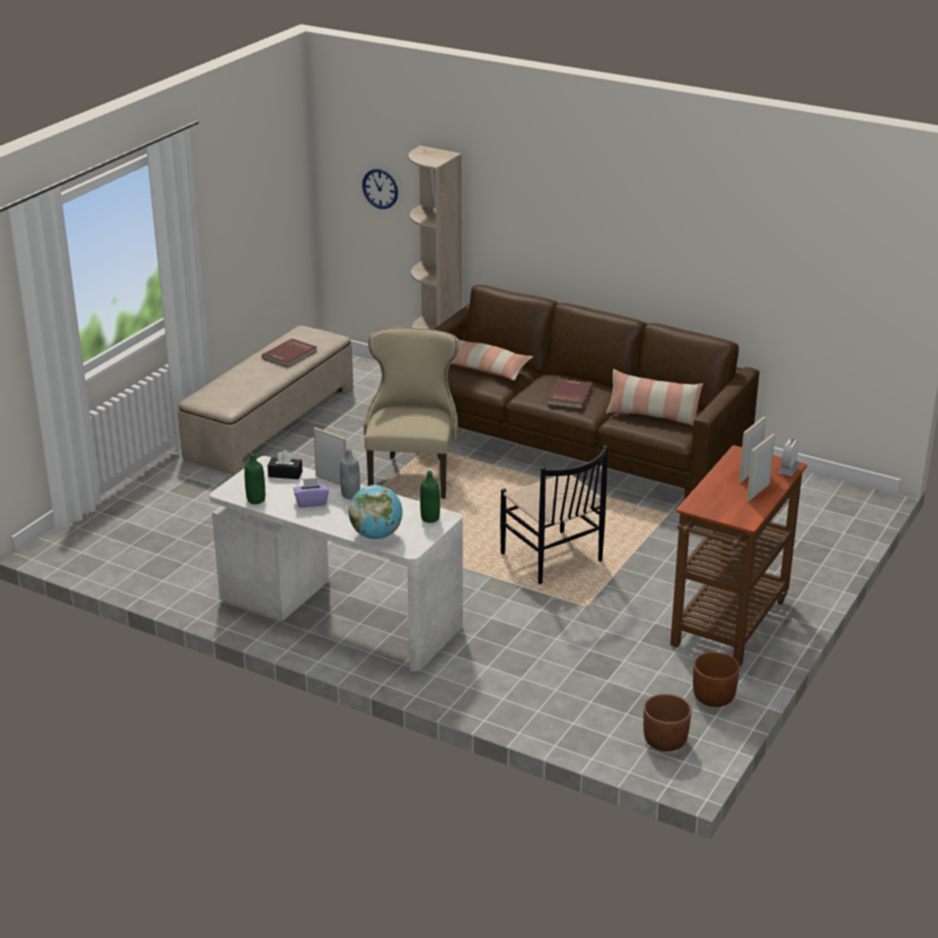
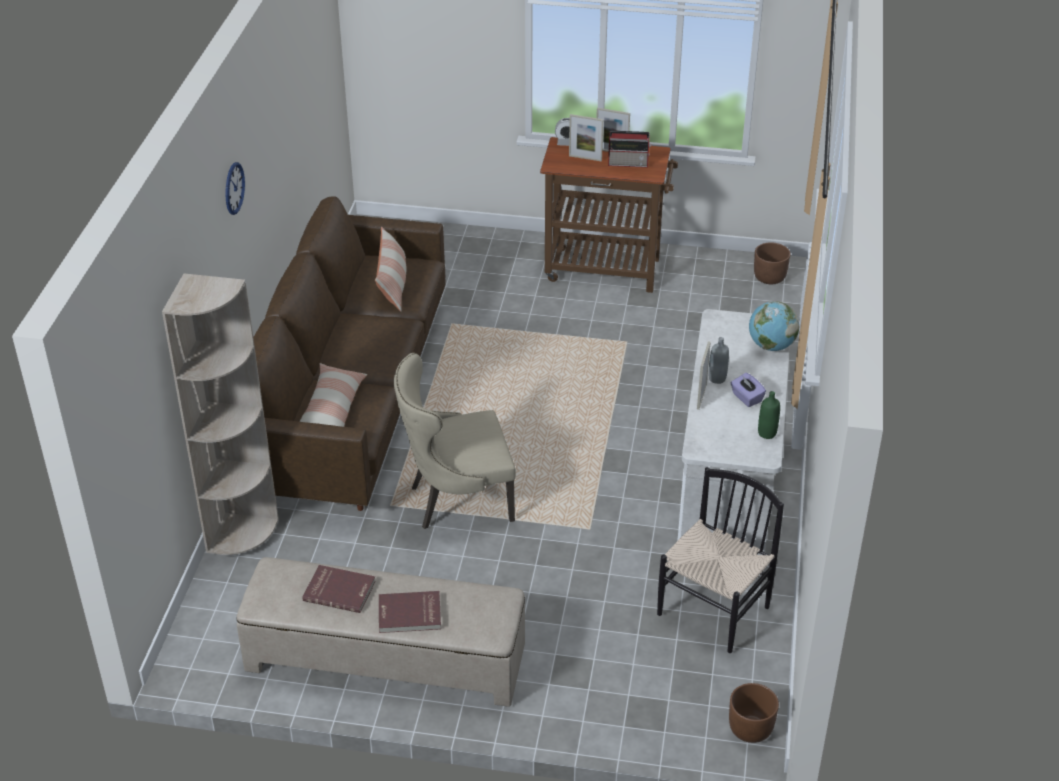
camera: 110 degrees left, 10 degrees up
black tissue box [268,450,302,479] -> none
wall clock [362,169,398,209] -> wall clock moved to [225,162,245,215]
green bottle [420,471,440,523] -> none
black chair [500,446,608,584] -> black chair moved to [657,467,784,653]
red book [547,379,593,409] -> red book moved to [379,591,441,633]
brown planter [693,652,740,707] -> brown planter moved to [729,683,779,743]
none -> radio [608,130,651,168]

